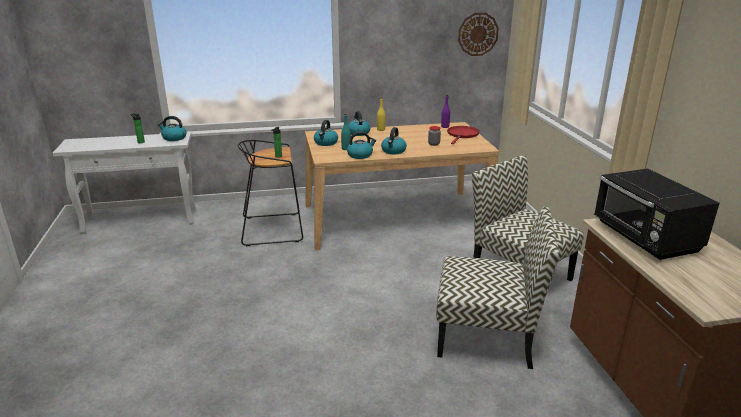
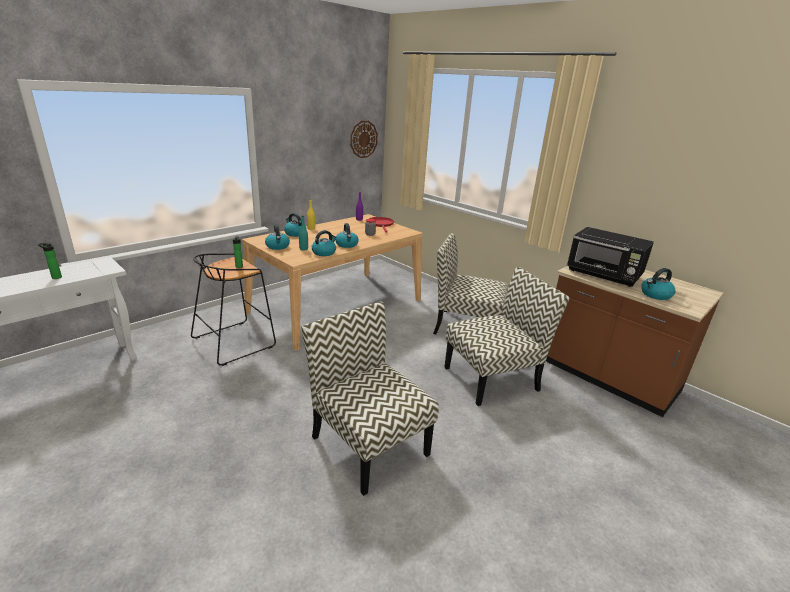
camera: 35 degrees left, 0 degrees up
kettle [158,116,186,141] -> kettle moved to [641,268,676,300]
none -> chair [301,302,439,496]

